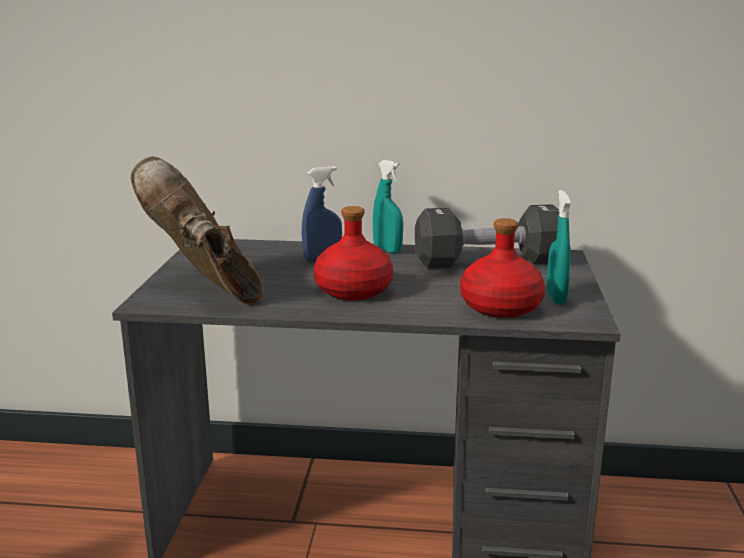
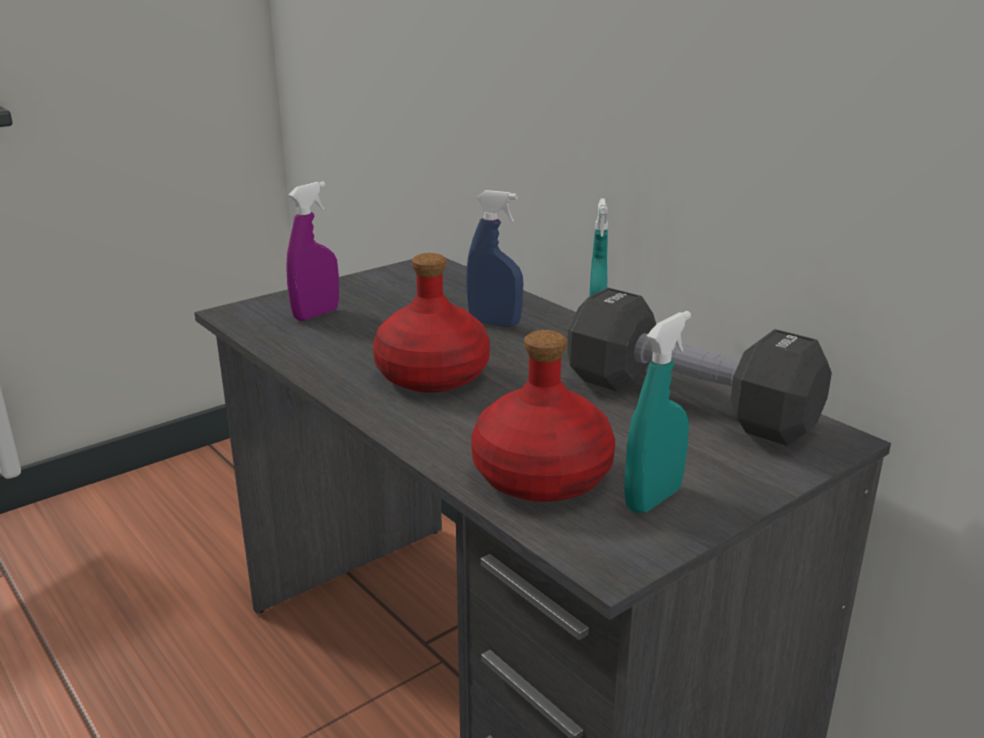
camera: 45 degrees right, 5 degrees up
brown boot [131,157,264,305] -> purple spray bottle [286,181,339,321]

